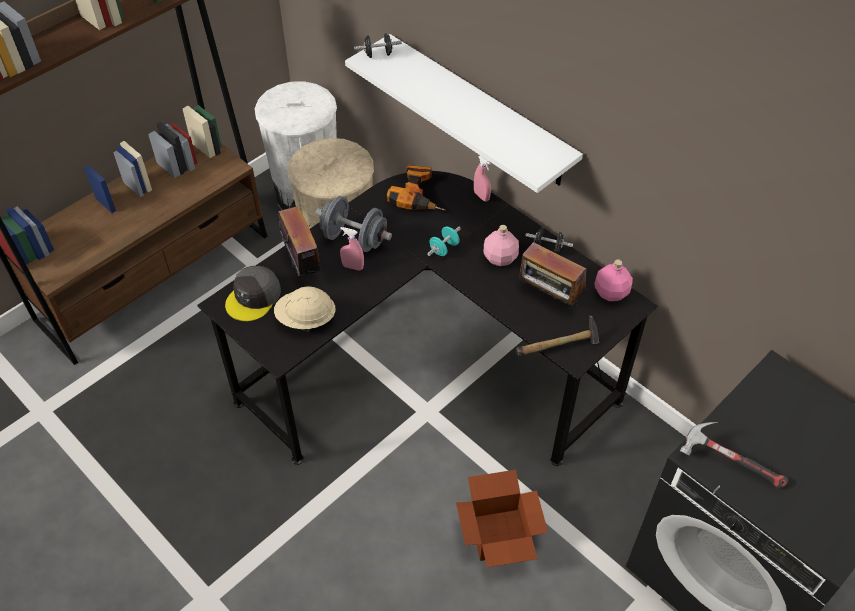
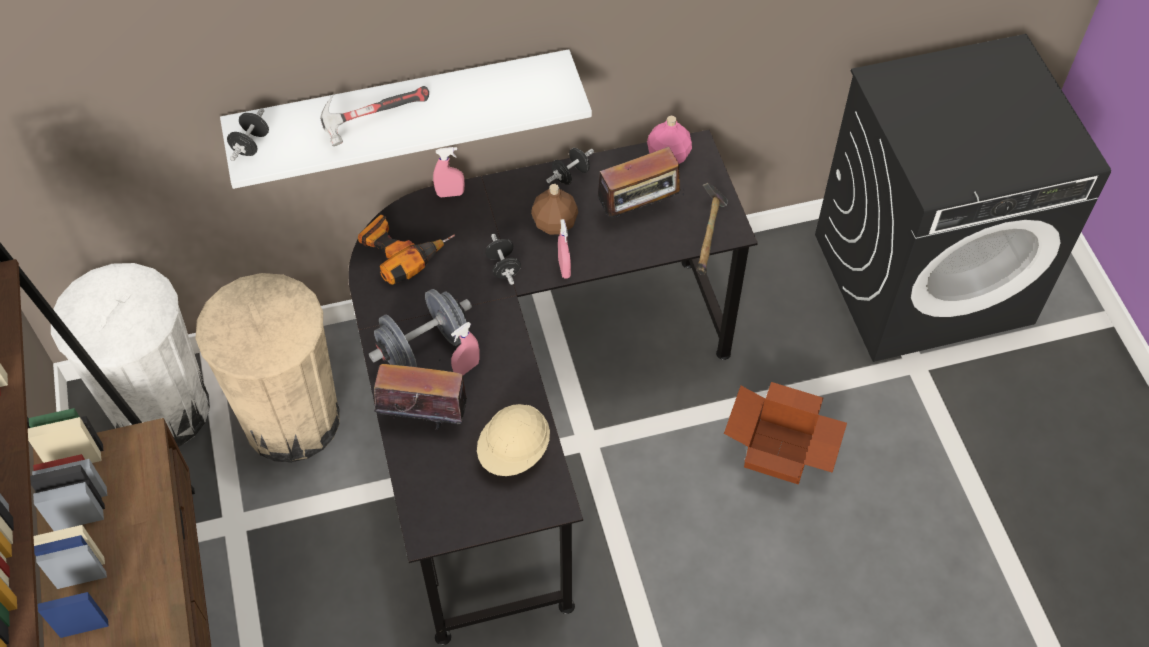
camera: 60 degrees left, 5 degrees up
grey cap [225,266,281,321] -> none
turquoise dumbbell [427,227,461,256] -> black dumbbell [485,234,521,285]
pink bottle [484,225,519,266] -> brown bottle [531,184,578,235]
hammer [680,422,788,488] -> hammer moved to [320,86,429,146]
none -> pink spray bottle [558,219,571,279]

